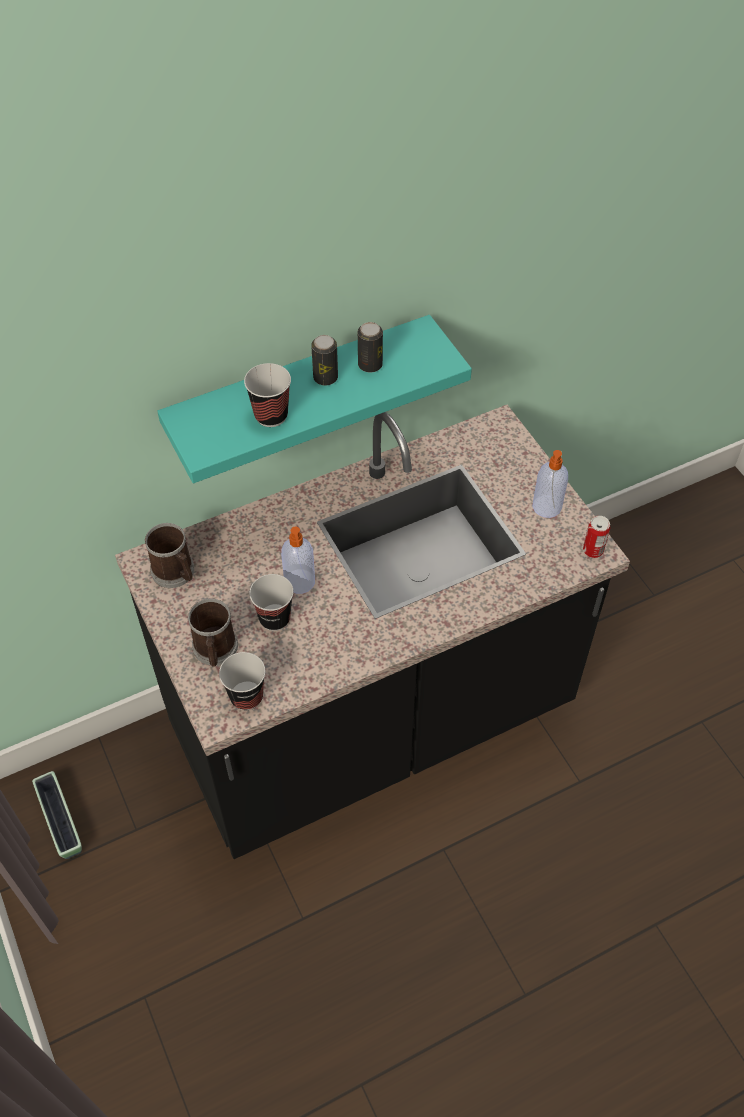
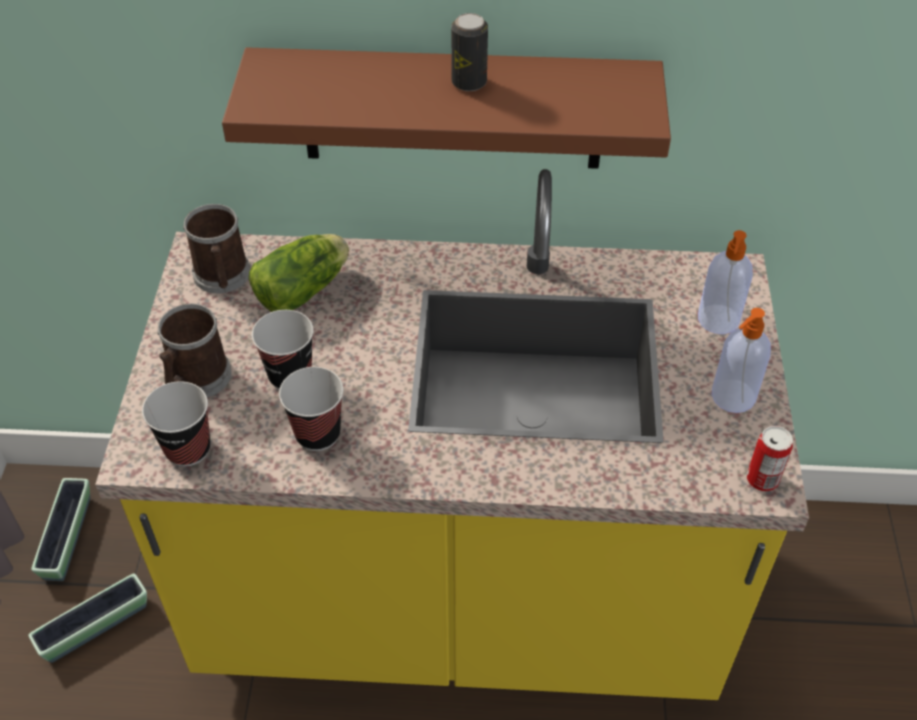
camera: 30 degrees right, 5 degrees down
black counter [115,405,630,859] -> yellow counter [95,169,809,700]
turquoise shelf [157,315,472,483] -> brown shelf [222,47,671,169]
cup [244,363,291,427] -> cup moved to [279,367,343,451]
soap dispenser [281,527,315,594] -> soap dispenser moved to [698,230,753,334]
can [358,322,383,373] -> none
none -> planter [29,573,147,663]
none -> lettuce [249,234,349,312]

